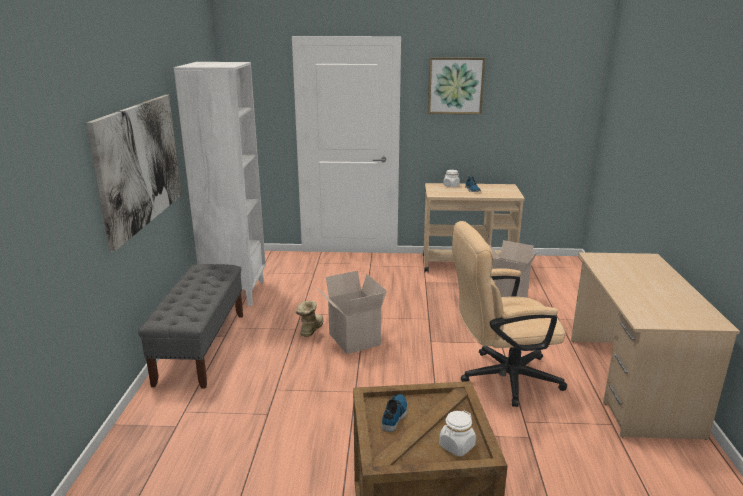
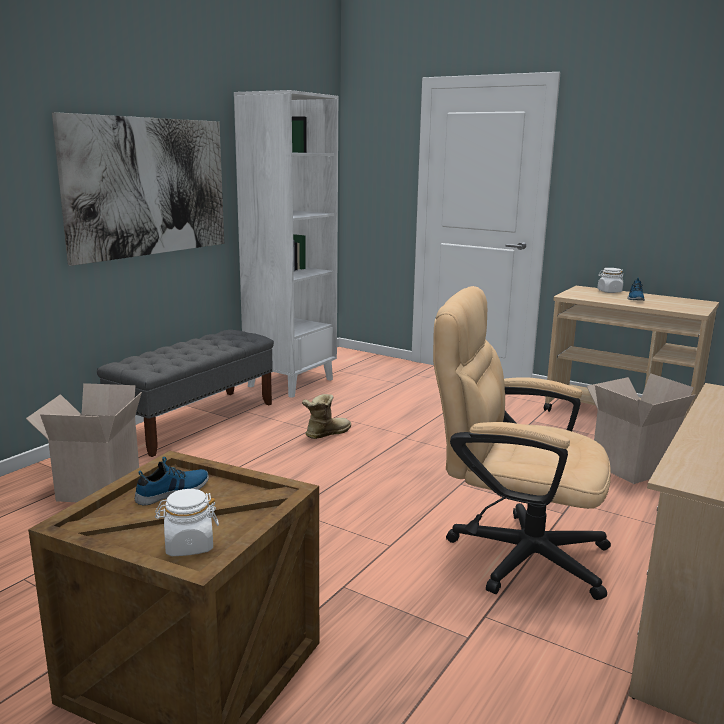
camera: 30 degrees right, 5 degrees down
cardboard box [317,271,387,354] -> cardboard box moved to [26,383,142,502]
picture [428,57,485,114] -> none

